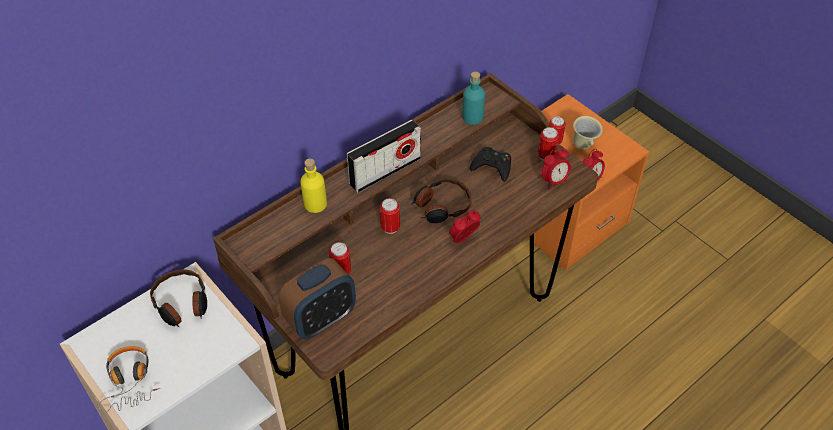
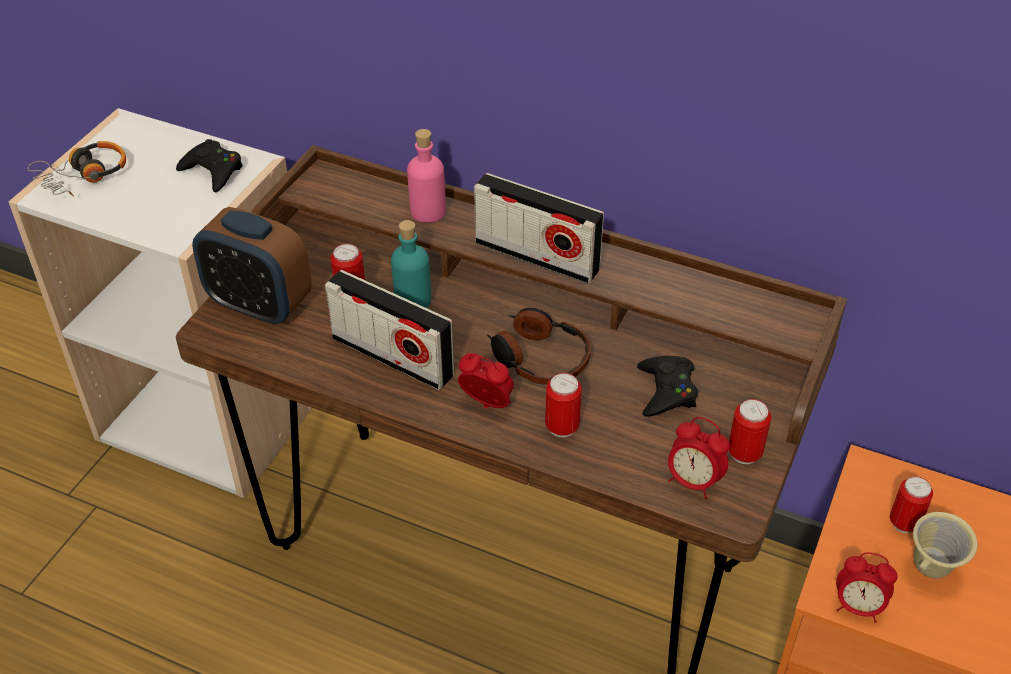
camera: 65 degrees right, 5 degrees down
headphones [150,269,207,327] -> black game controller [176,139,243,192]
yellow bottle [300,159,327,213] -> pink bottle [407,129,446,223]
can [380,198,400,234] -> can moved to [545,373,582,437]
turquoise bottle [462,71,485,125] -> turquoise bottle moved to [391,220,431,308]
none -> radio [325,270,454,390]

